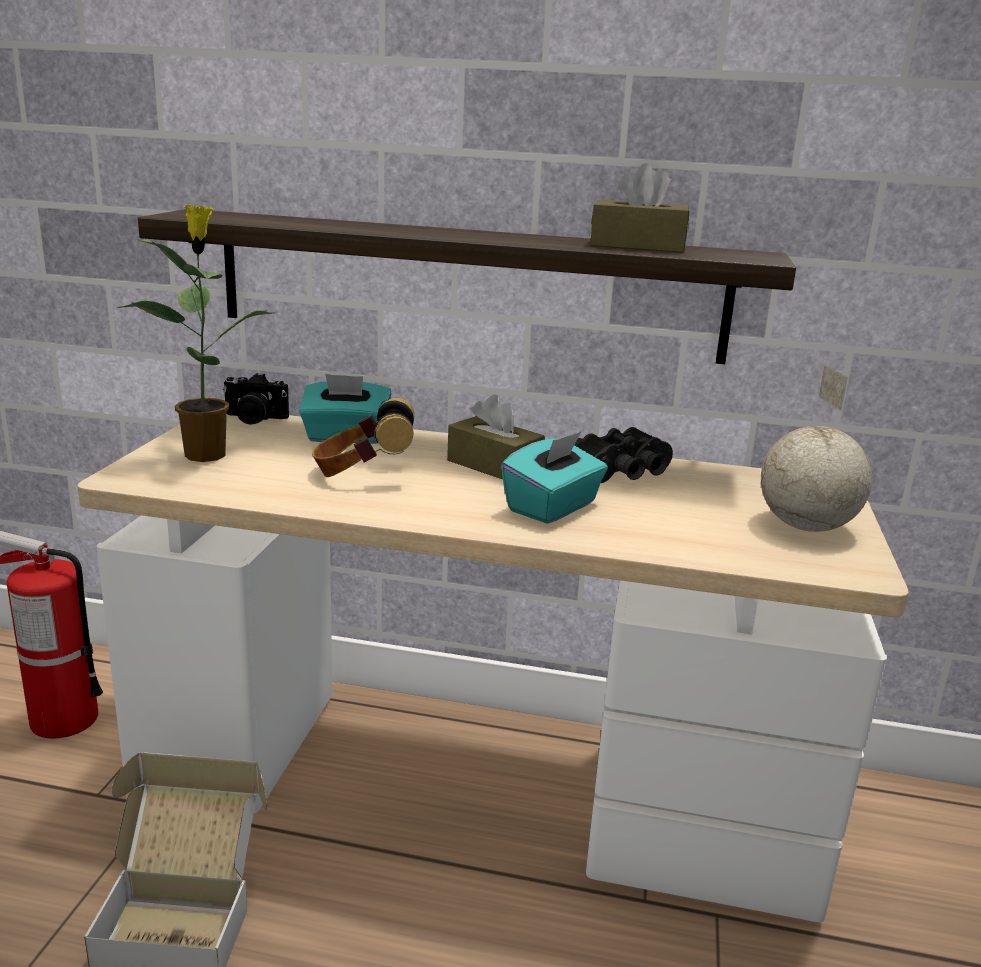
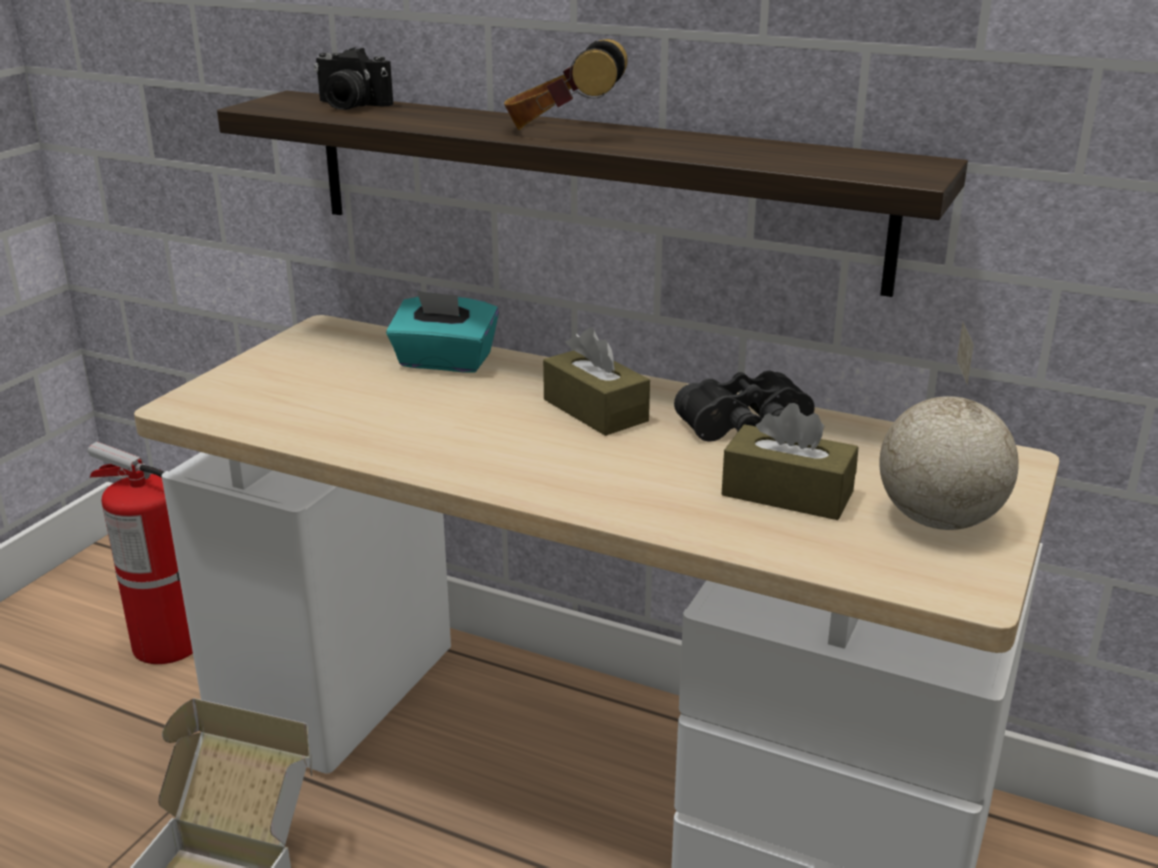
camera: 15 degrees right, 5 degrees up
potted plant [116,205,273,462] -> none
camera [222,373,289,425] -> camera moved to [314,47,393,110]
headphones [312,398,414,477] -> headphones moved to [504,39,628,130]
turquoise tissue box [501,431,608,524] -> none
brown tissue box [590,163,689,253] -> brown tissue box moved to [722,403,859,520]

